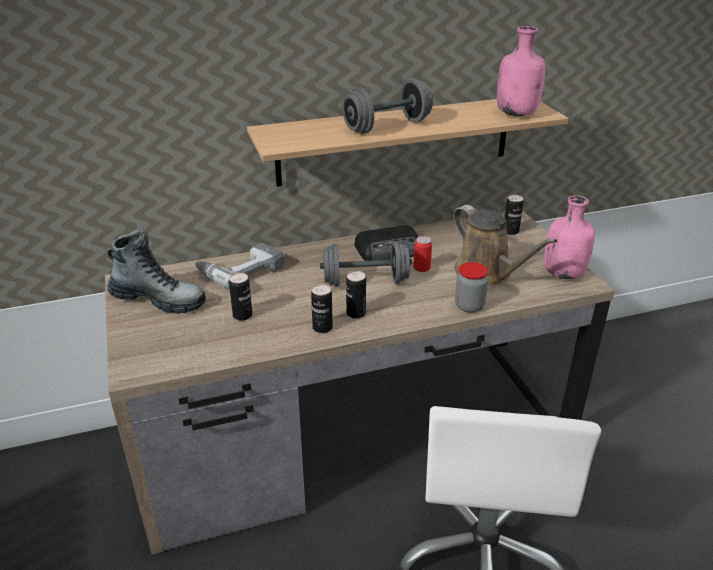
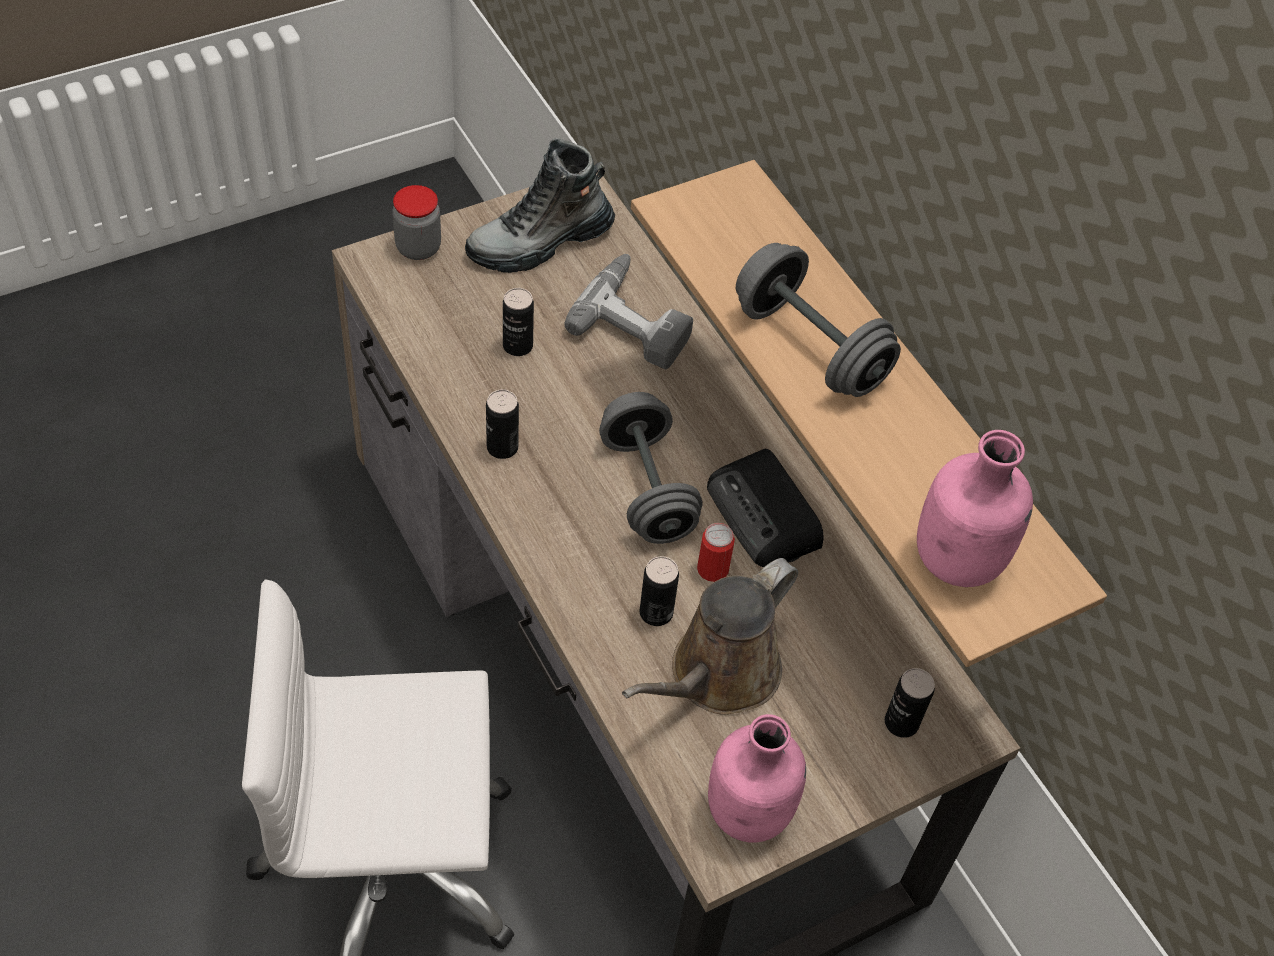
camera: 75 degrees right, 20 degrees up
boot [107,230,206,314] -> boot turned 60 degrees clockwise [465,138,615,273]
can [346,271,366,319] -> can moved to [640,556,679,626]
jar [455,262,488,313] -> jar moved to [392,185,441,260]

